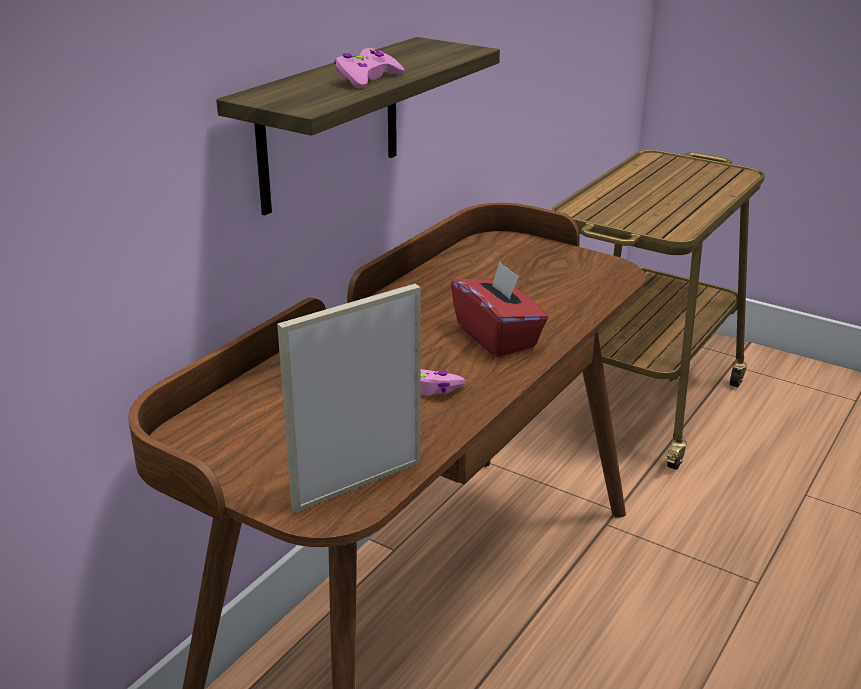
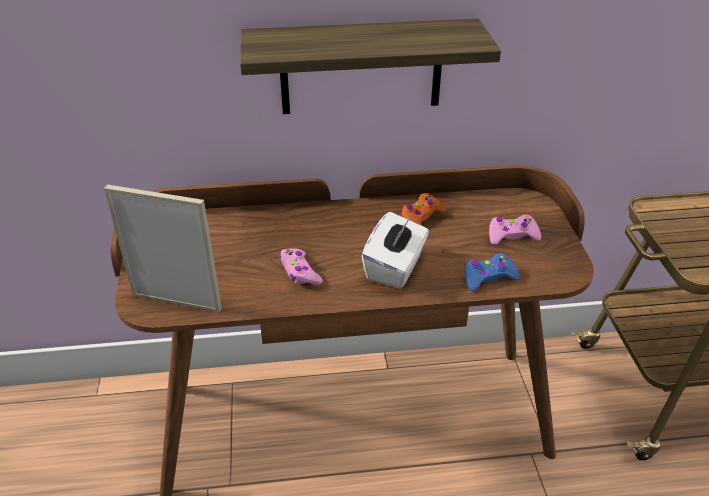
camera: 50 degrees right, 10 degrees up
pink game controller [334,48,404,89] -> pink game controller moved to [489,215,541,245]
red tissue box [451,261,548,357] -> white tissue box [361,212,429,289]
none -> orange game controller [401,193,446,225]
none -> blue game controller [465,253,520,291]

